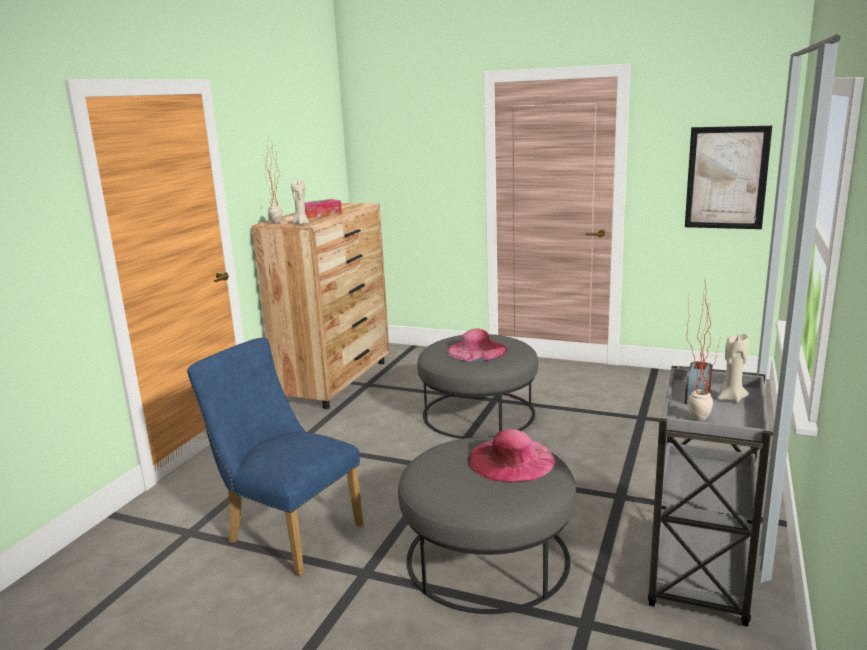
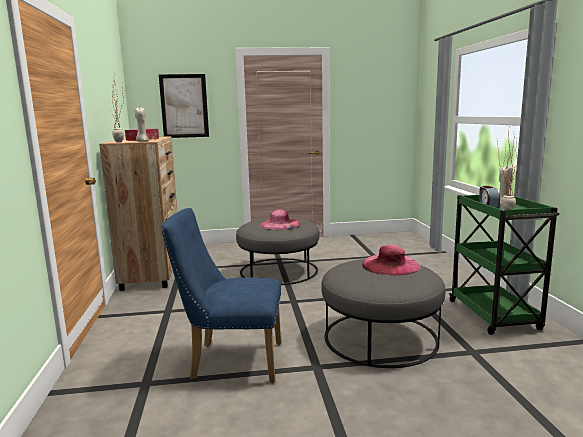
camera: 30 degrees left, 5 degrees down
grey cart [648,366,771,627] -> green cart [449,195,560,335]
picture [685,126,772,229] -> picture moved to [159,74,209,138]

